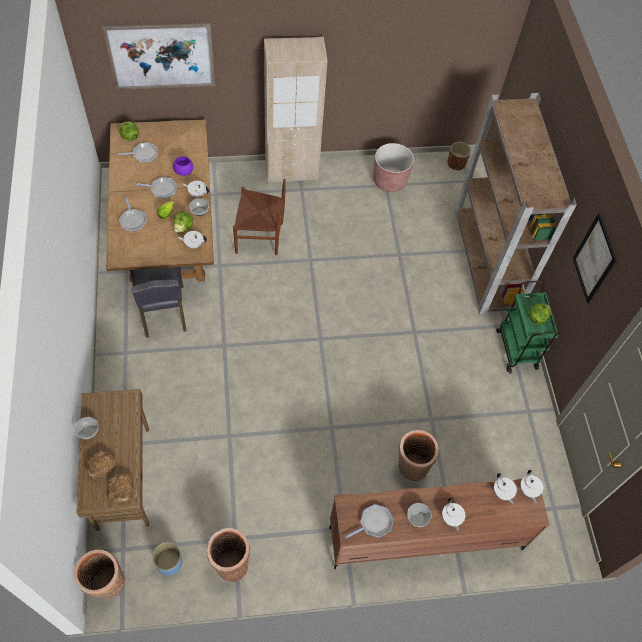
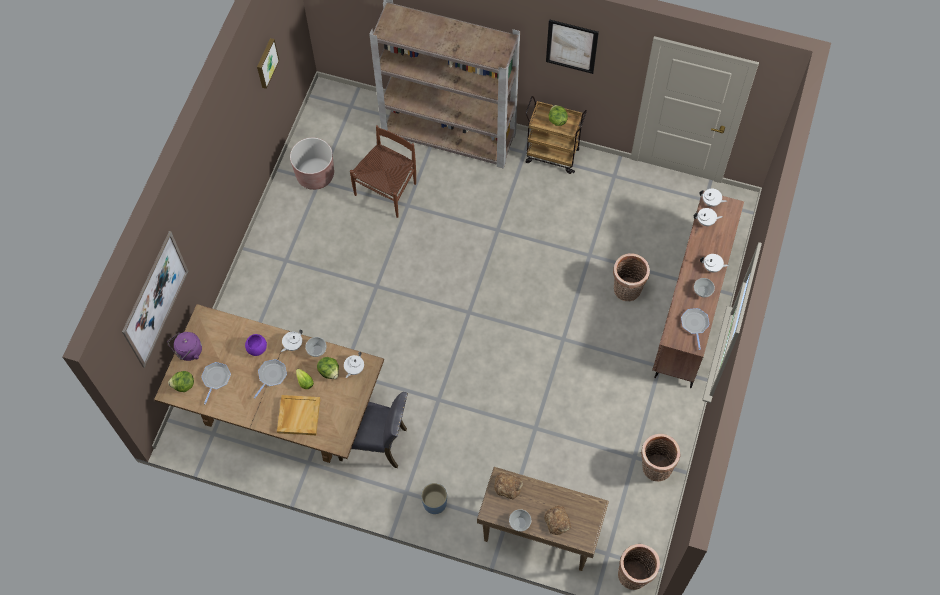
camera: 60 degrees left, 5 degrees up
bread [107,473,134,503] -> bread moved to [494,473,523,499]
frying pan [119,198,147,232] -> beige tray [277,395,320,435]
blue planter [152,542,182,576] -> blue planter moved to [421,483,447,514]
brown chair [233,179,286,255] -> brown chair moved to [350,125,416,218]
beige cabinet [264,37,328,182] -> none
brown planter [447,142,471,171] -> none
green cart [496,280,560,374] -> brown cart [526,96,587,174]
none -> purple kettle [167,332,202,361]
none -> picture [257,38,279,89]

